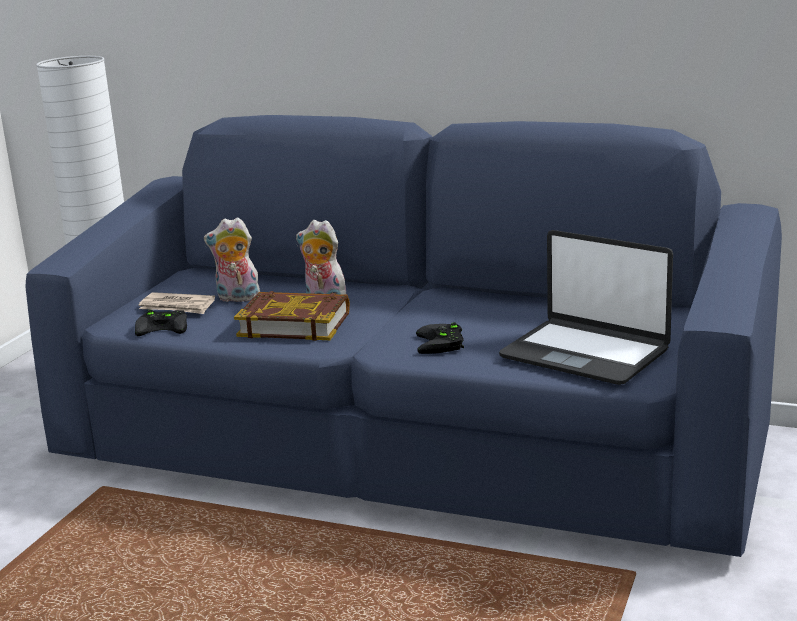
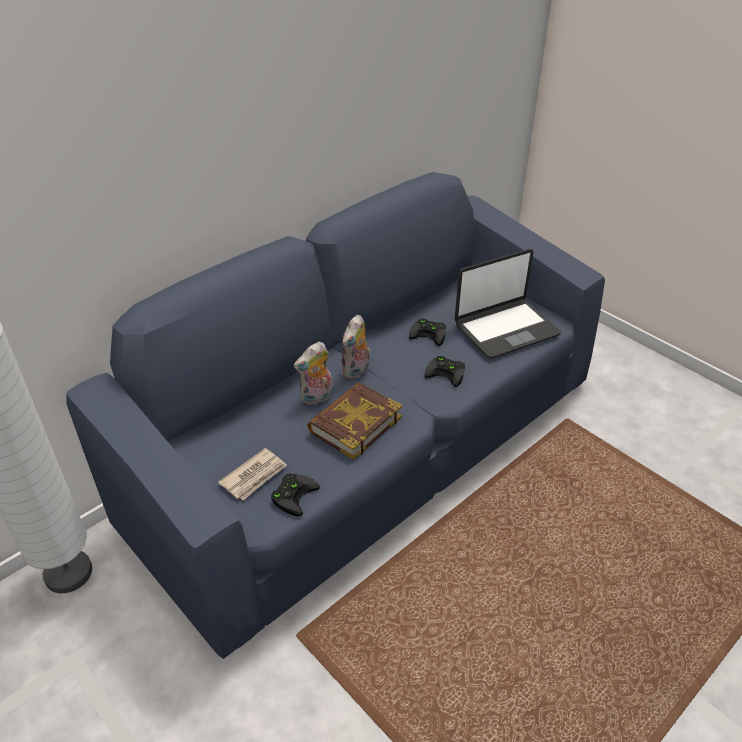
camera: 65 degrees left, 20 degrees up
plush toy [204,217,260,302] -> plush toy moved to [341,315,371,379]
none -> black game controller [409,318,446,346]

